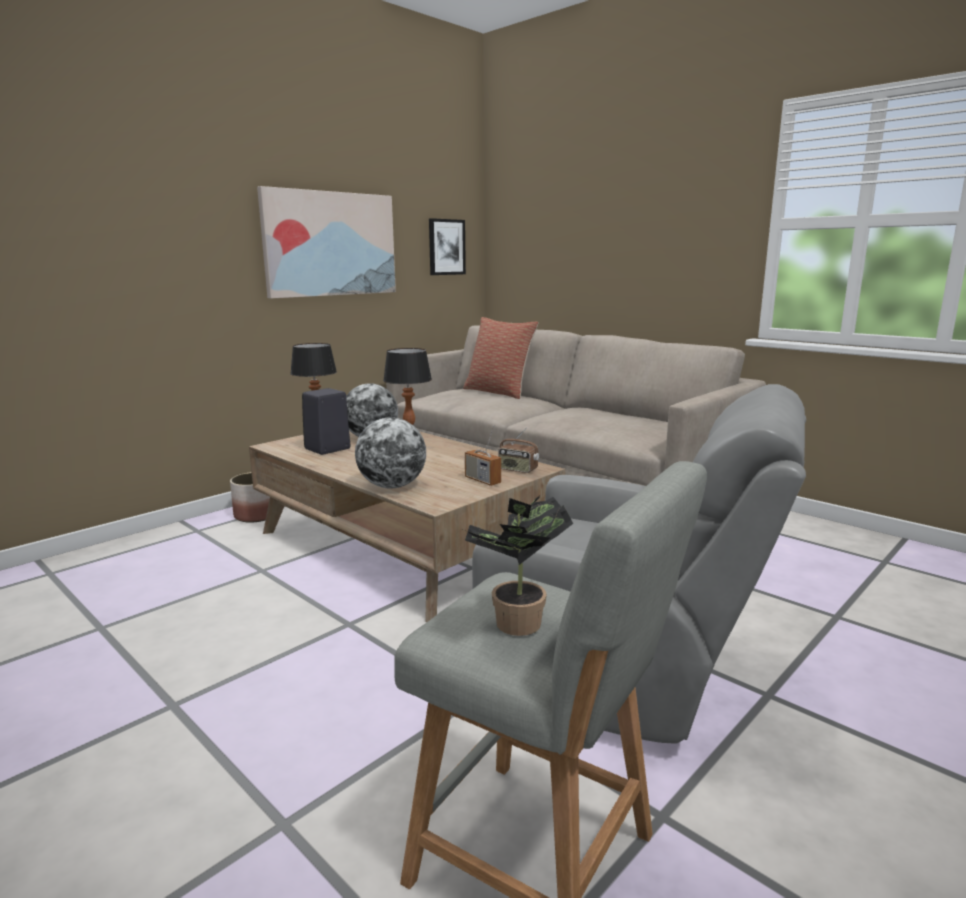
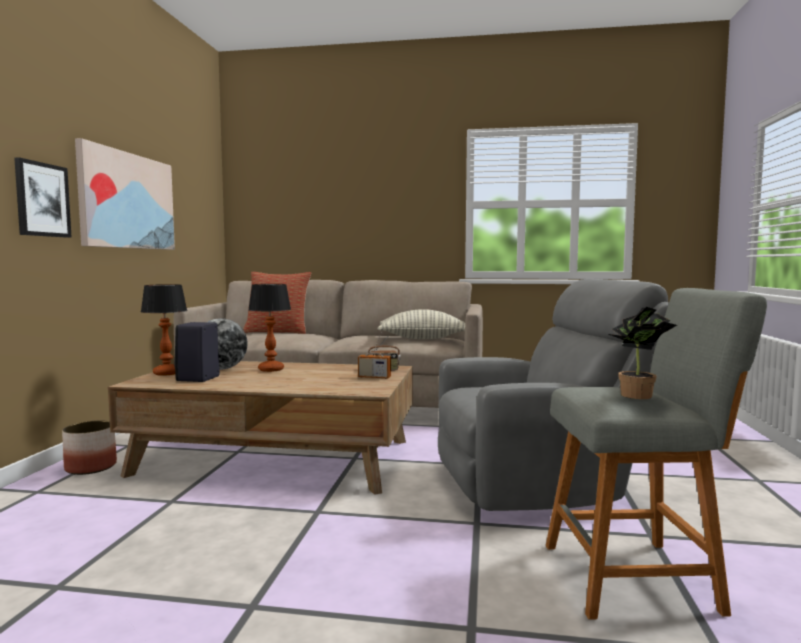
camera: 35 degrees left, 10 degrees down
globe [355,417,426,489] -> none
picture [429,218,466,275] -> picture moved to [14,157,72,238]
none -> pillow [378,309,465,339]

